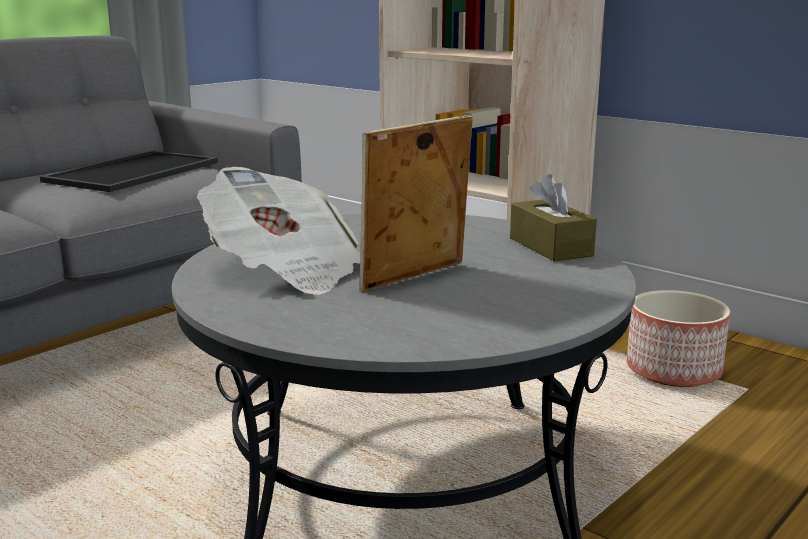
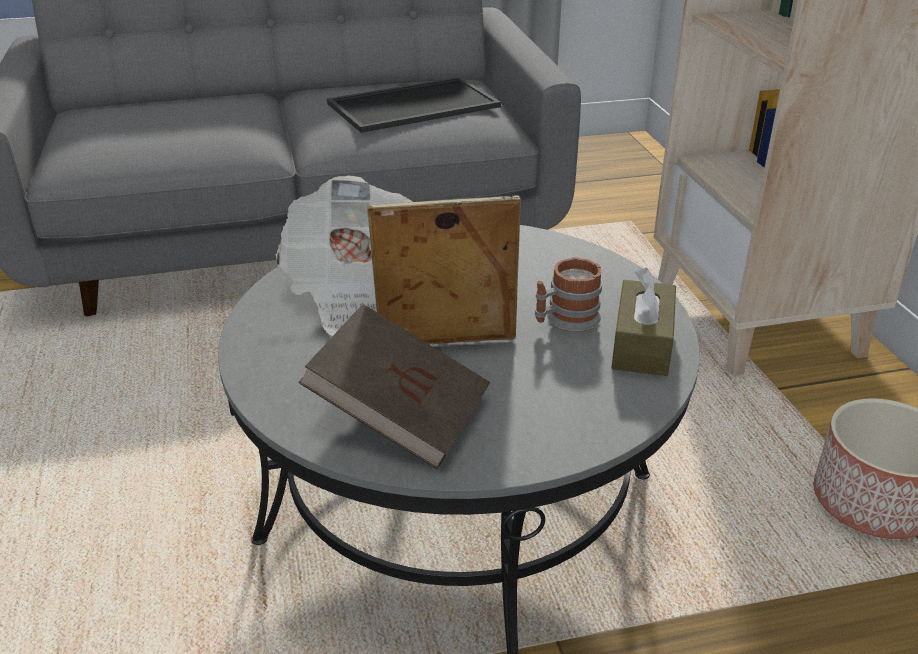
camera: 35 degrees right, 15 degrees up
none -> brown book [298,304,490,469]
none -> mug [535,257,603,332]

